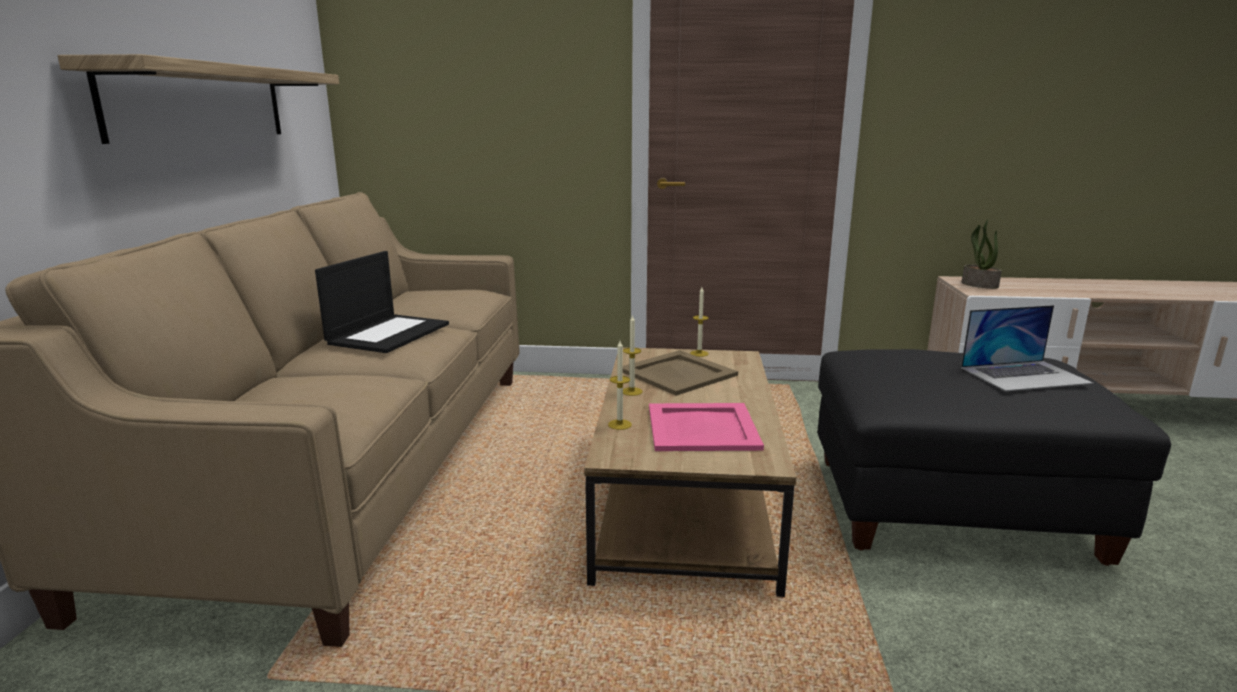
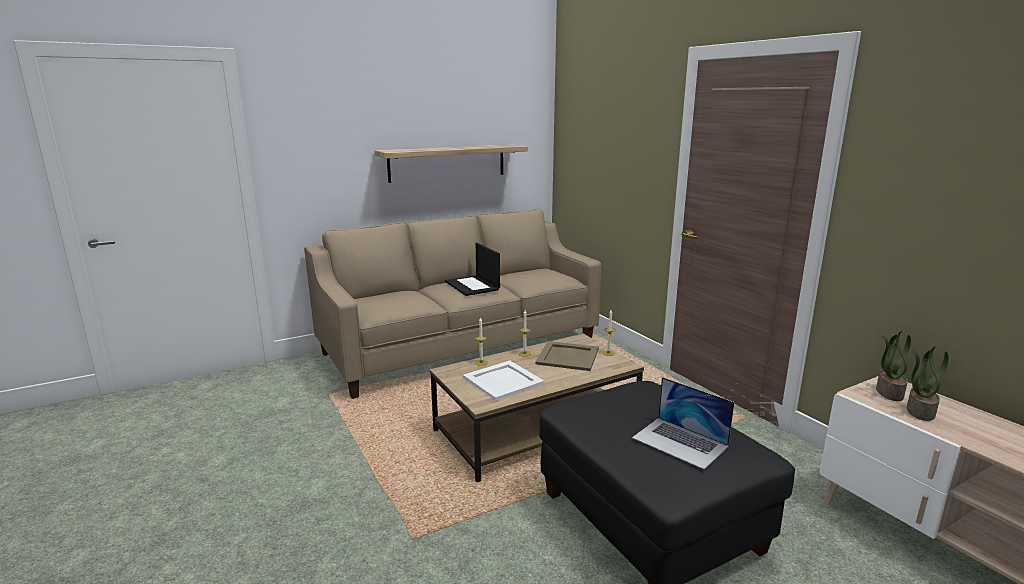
camera: 55 degrees right, 0 degrees up
laptop [315,251,449,353] -> laptop turned 75 degrees clockwise [445,243,500,296]
pink tray [649,403,764,451] -> white tray [463,361,544,400]
none -> potted plant [907,346,949,421]

